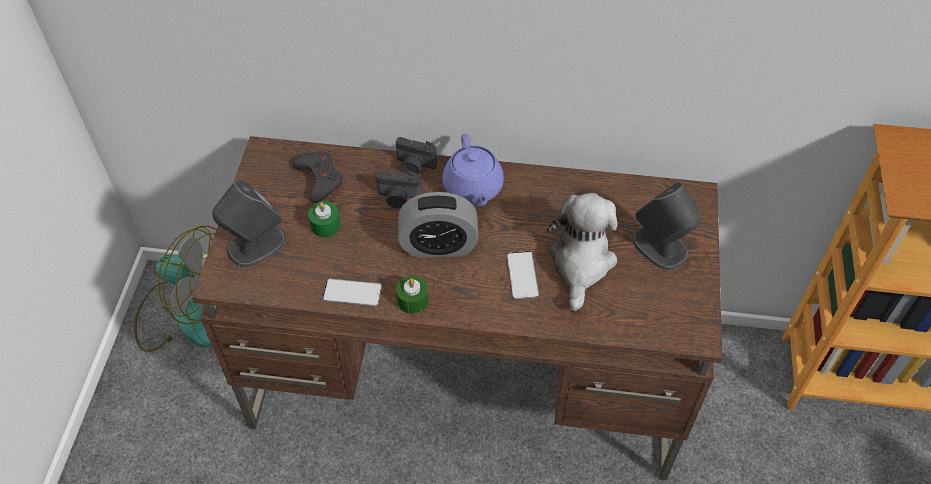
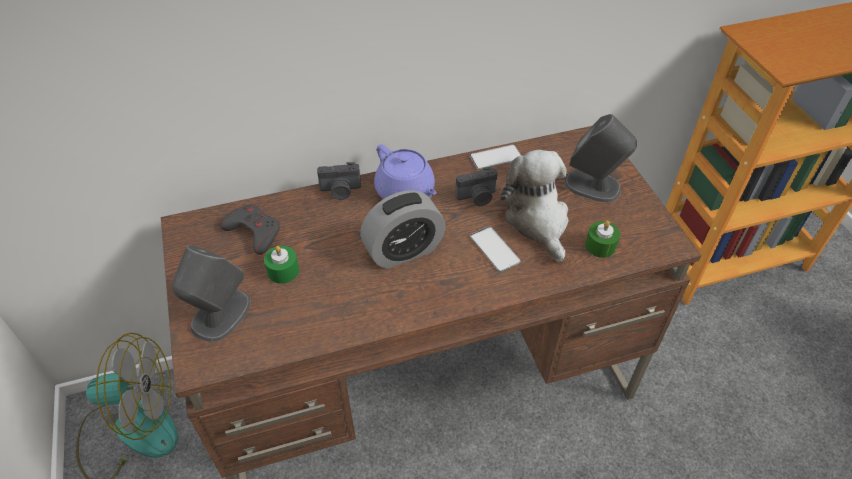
camera: 25 degrees left, 5 degrees down
phone [322,279,382,306] -> phone moved to [470,144,521,169]
camera [377,171,421,208] -> camera moved to [455,167,498,206]
green candle [396,276,429,314] -> green candle moved to [585,221,620,258]

